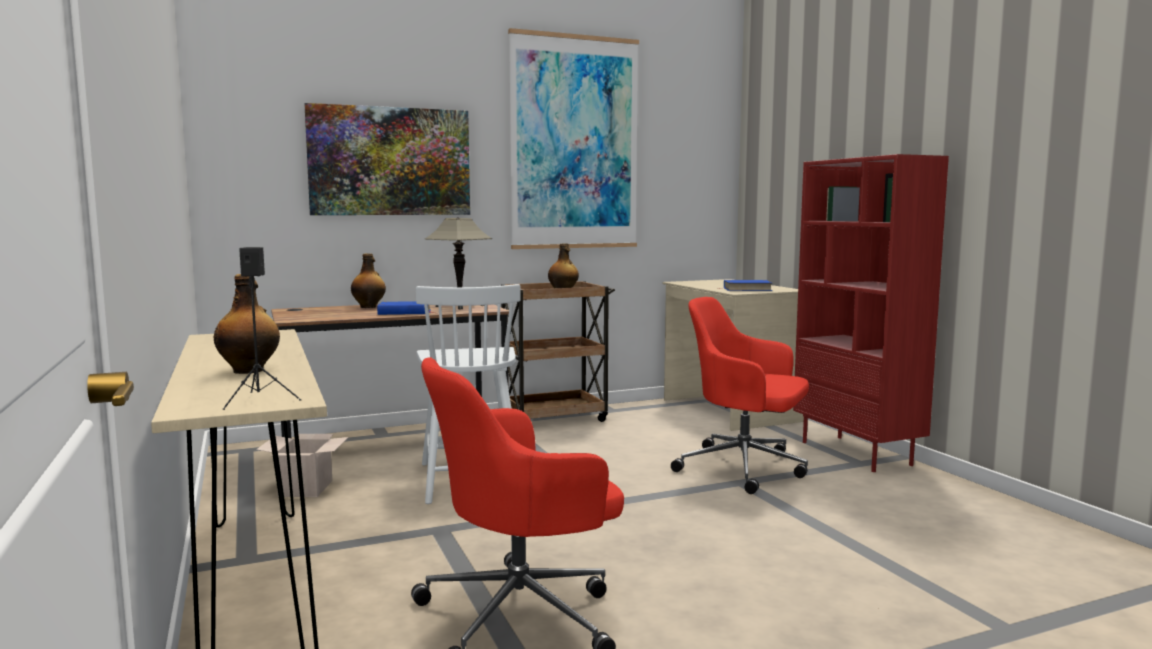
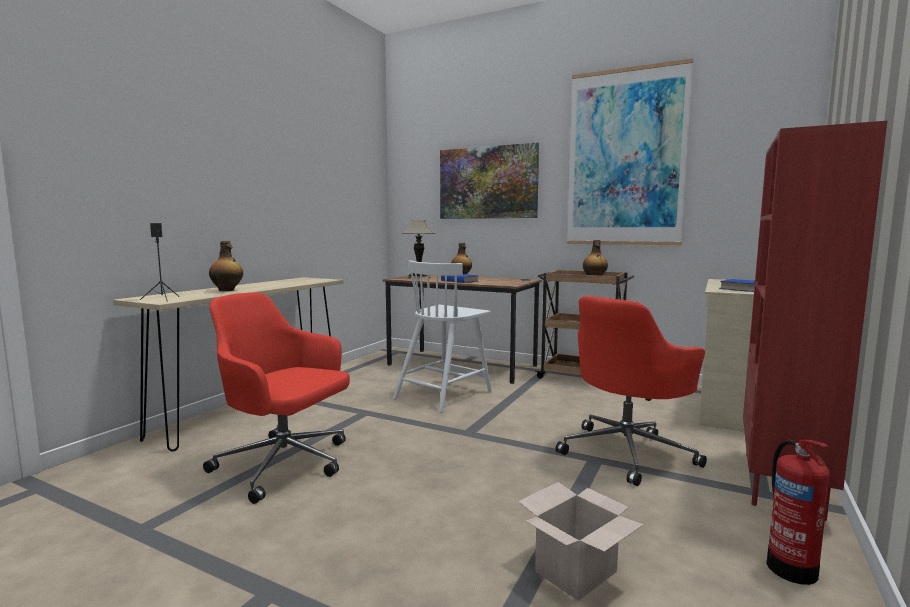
camera: 50 degrees right, 0 degrees up
cardboard box [256,434,348,497] -> cardboard box moved to [518,482,644,601]
table lamp [425,217,492,309] -> table lamp moved to [402,220,435,278]
red office chair [671,297,809,494] -> red office chair turned 120 degrees counterclockwise [555,296,707,486]
none -> fire extinguisher [767,440,830,585]

